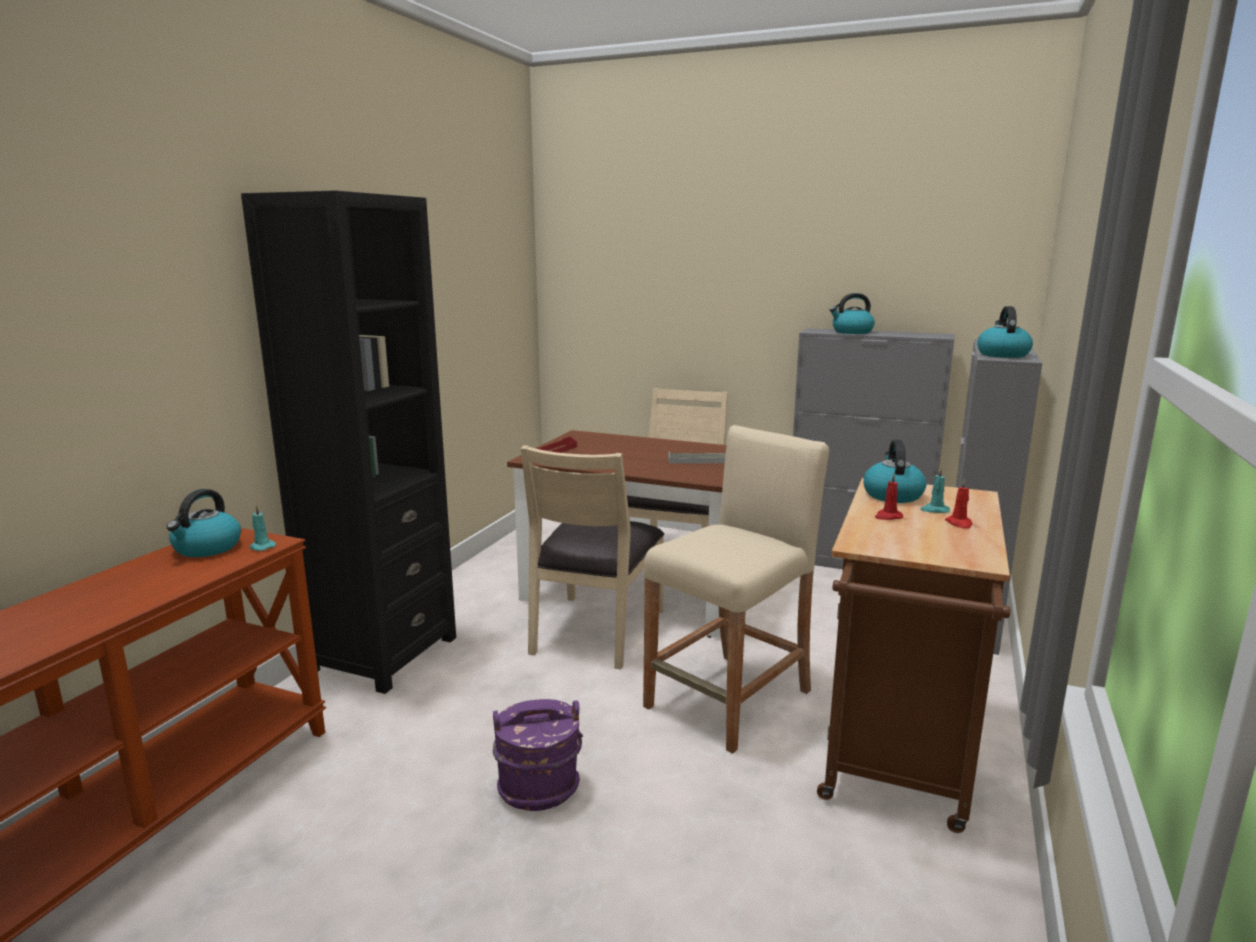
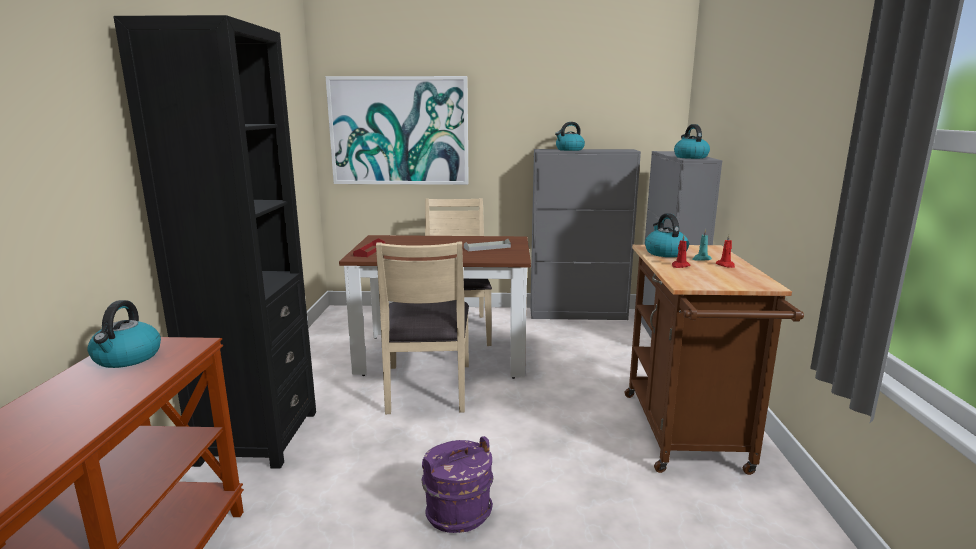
camera: 20 degrees left, 0 degrees up
turquoise candle [249,505,276,551] -> none
beige stool [643,425,829,754] -> none
none -> picture [325,76,469,185]

